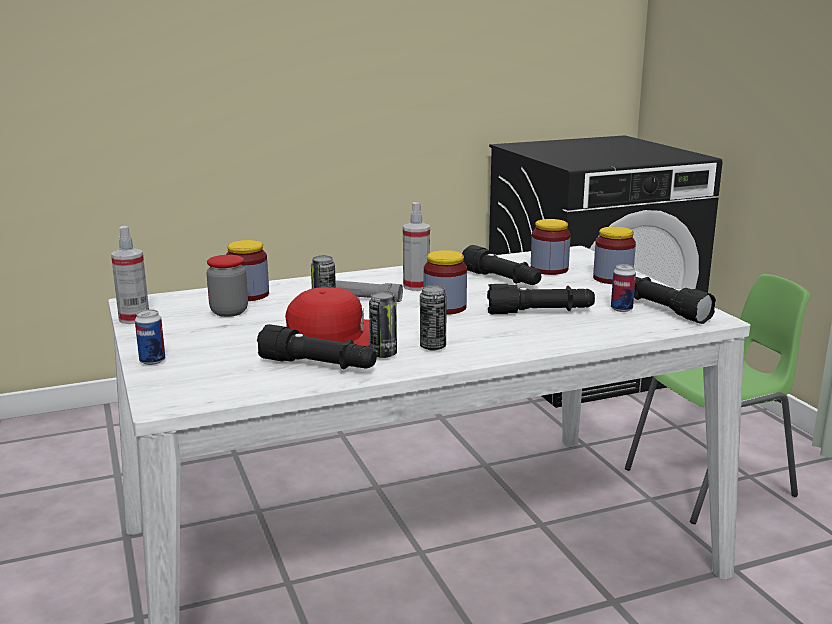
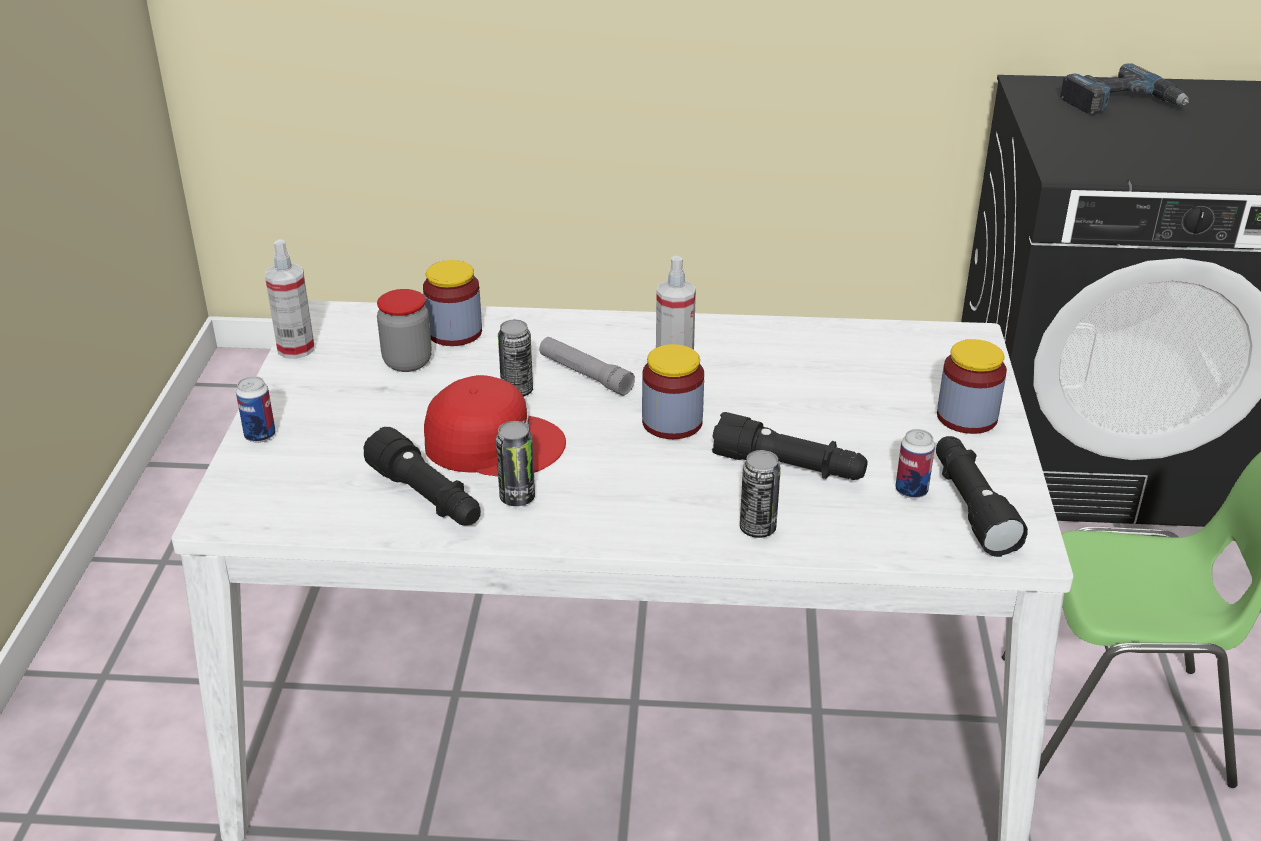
camera: 25 degrees right, 15 degrees up
can [420,285,447,350] -> can moved to [740,450,781,538]
black flashlight [462,245,542,285] -> none
jar [531,219,570,275] -> none
none -> power drill [1060,63,1189,115]

